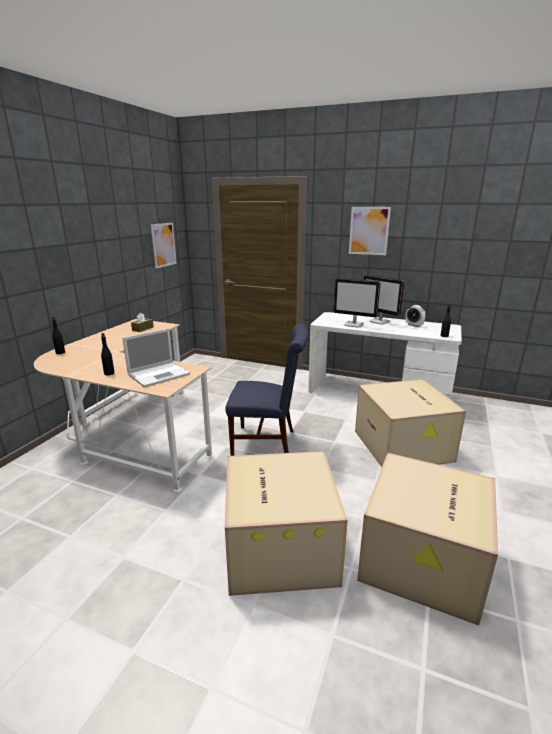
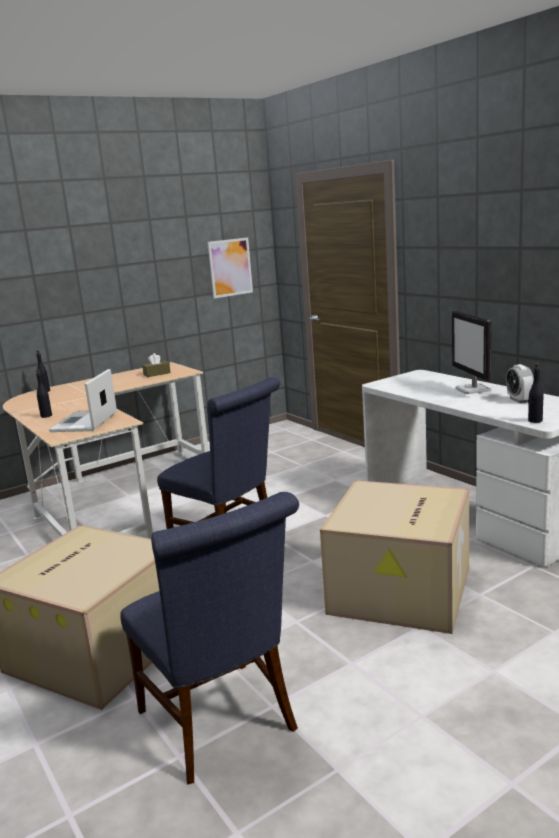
camera: 35 degrees right, 5 degrees down
laptop [122,328,190,387] -> laptop turned 105 degrees clockwise [49,369,117,432]
monitor [333,278,381,328] -> none
picture [349,207,391,255] -> none
cardboard box [357,453,498,626] -> blue chair [120,492,299,785]

